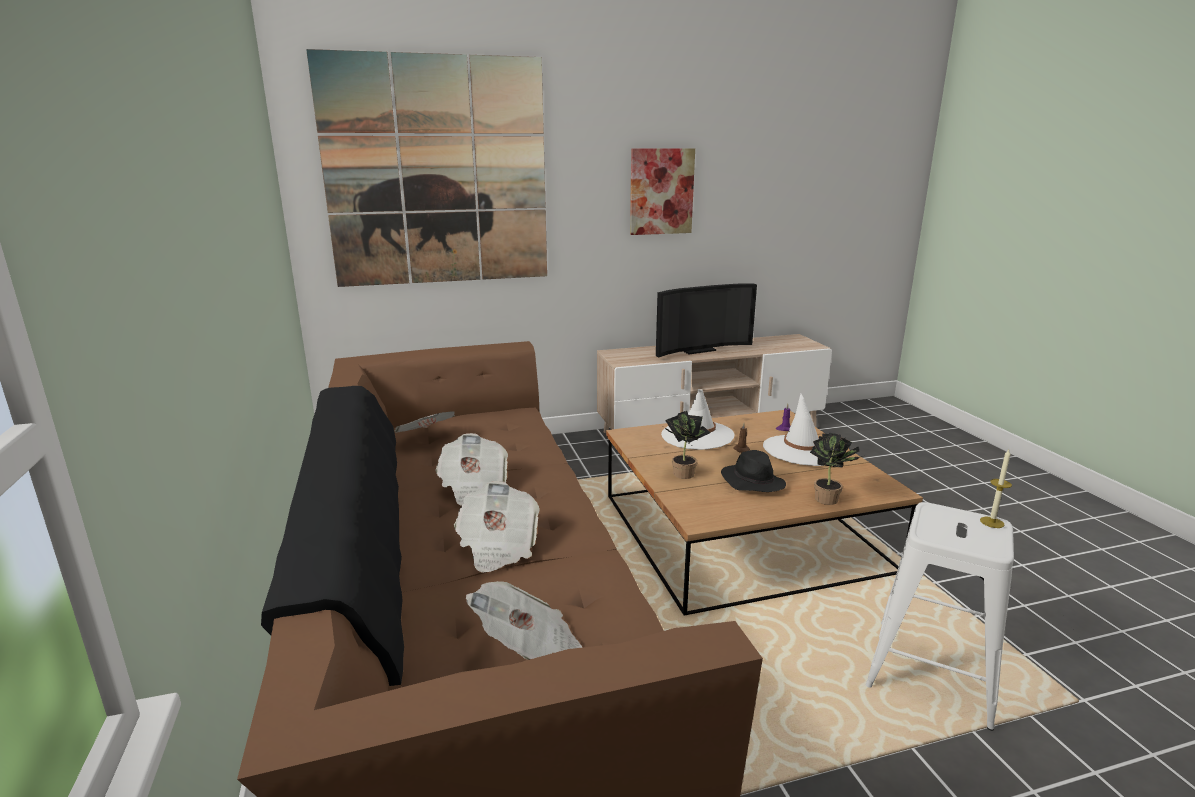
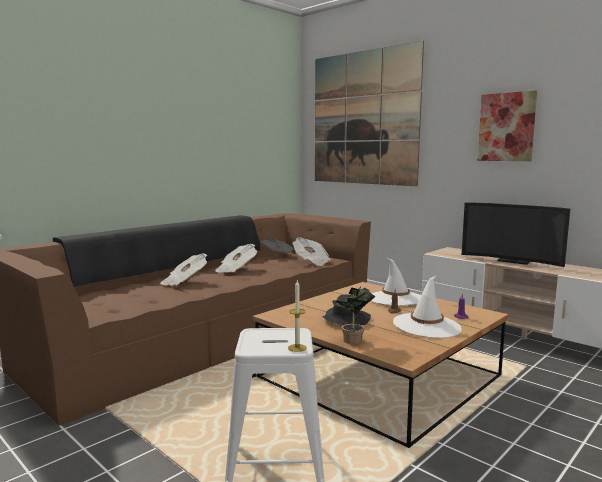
camera: 60 degrees right, 10 degrees down
newspaper [466,581,583,660] -> newspaper moved to [292,238,331,266]
potted plant [664,411,711,479] -> none

